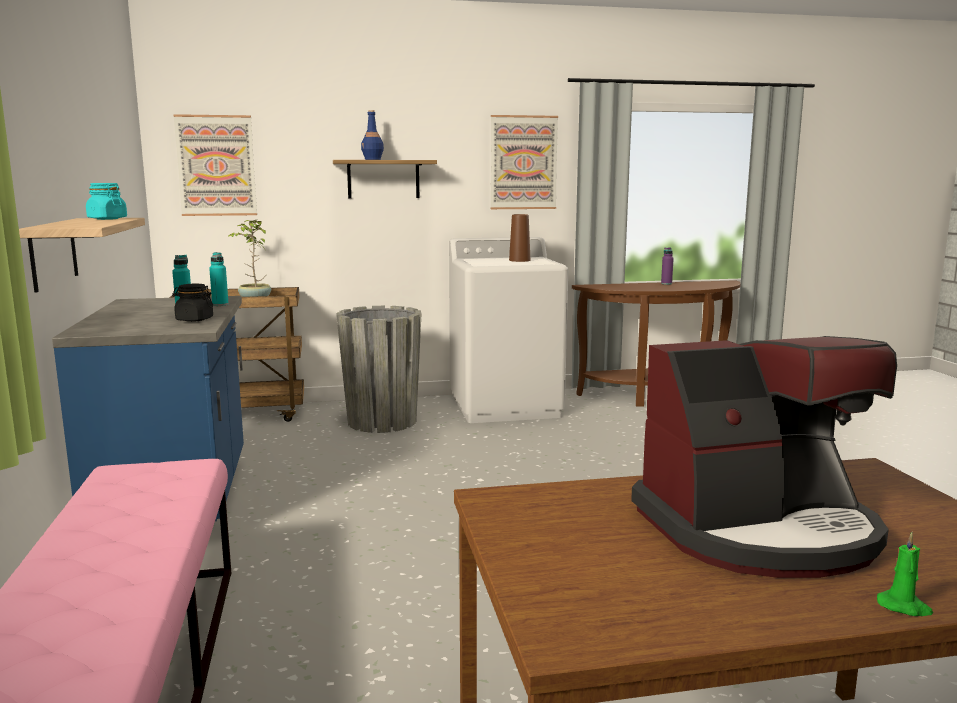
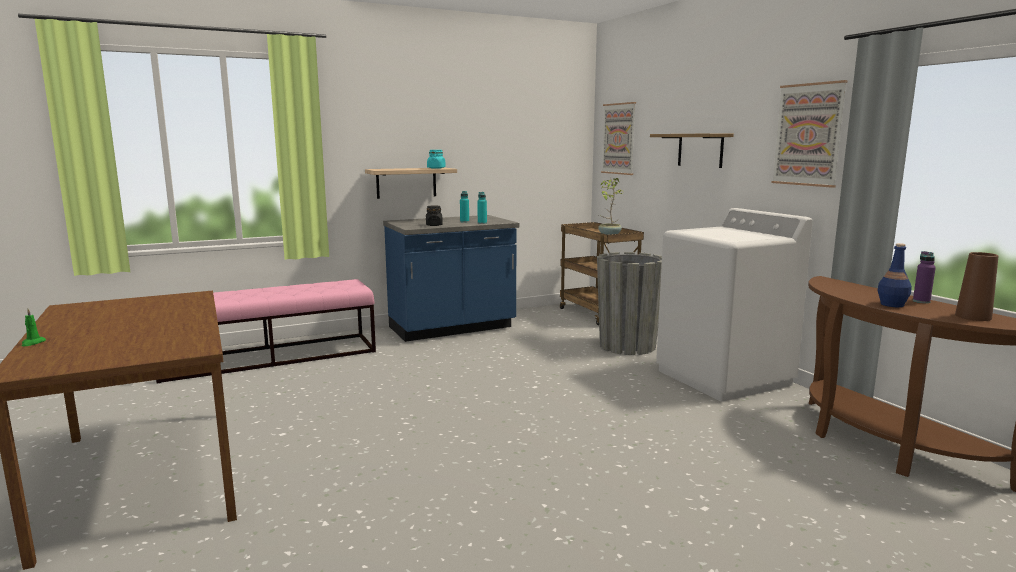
camera: 75 degrees right, 0 degrees up
blue bottle [361,110,384,160] -> blue bottle moved to [877,243,912,307]
brown vase [509,214,530,262] -> brown vase moved to [955,252,998,321]
coffee machine [631,336,897,578] -> none

